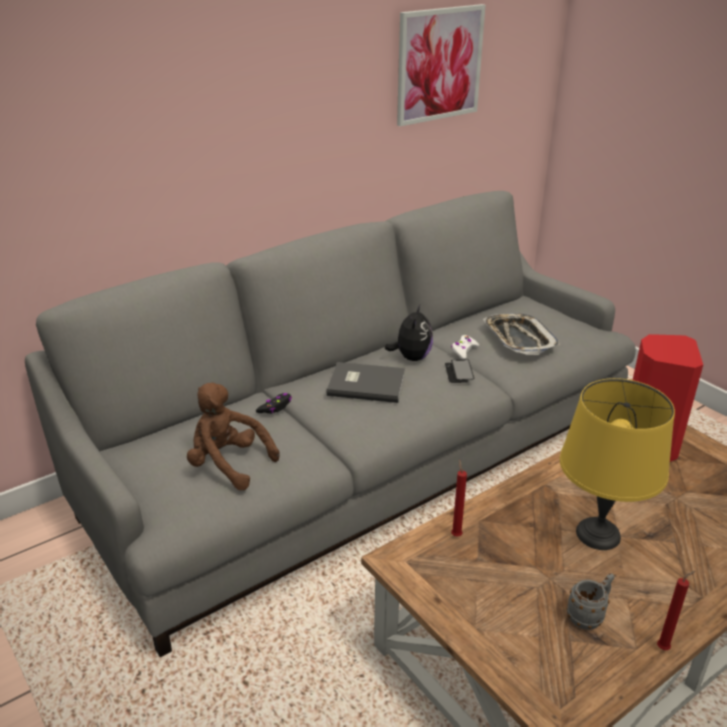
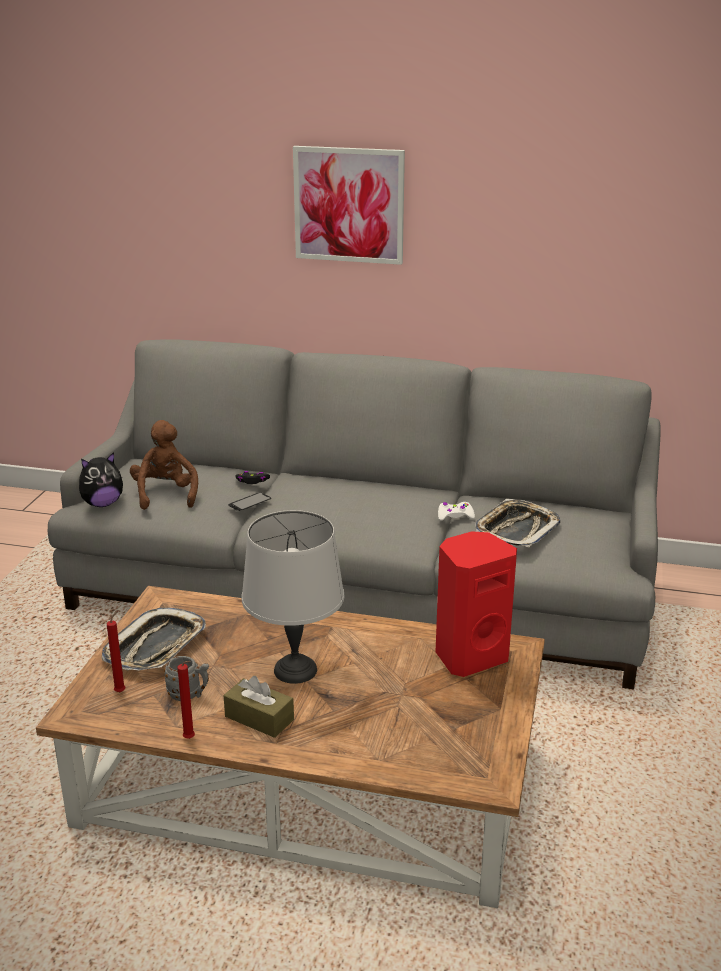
camera: 50 degrees right, 5 degrees down
grey book [327,362,405,403] -> none
plush toy [385,305,433,361] -> plush toy moved to [79,452,123,507]
picture [397,4,486,126] -> picture moved to [293,146,405,265]
phone [445,359,474,383] -> phone moved to [228,492,271,511]
red candle [451,460,467,536] -> red candle moved to [107,611,125,692]
yellow table lamp [560,378,675,550] -> grey table lamp [242,510,344,684]
none -> tray [102,608,206,670]
none -> brown tissue box [223,676,294,738]

